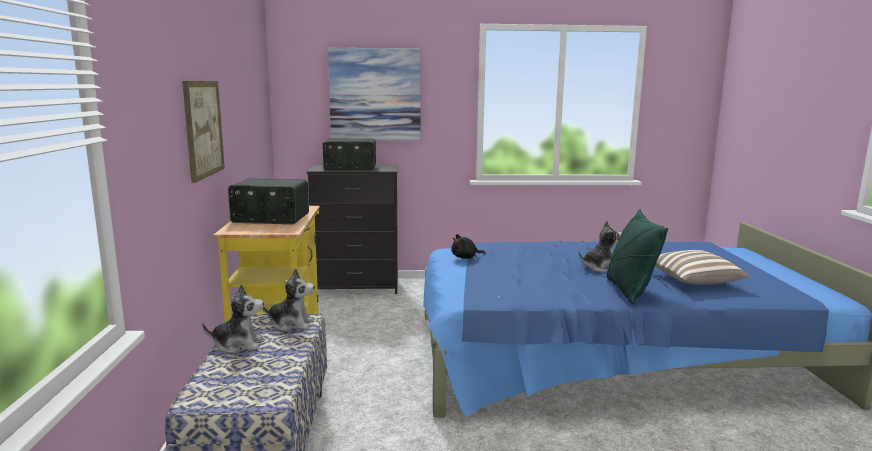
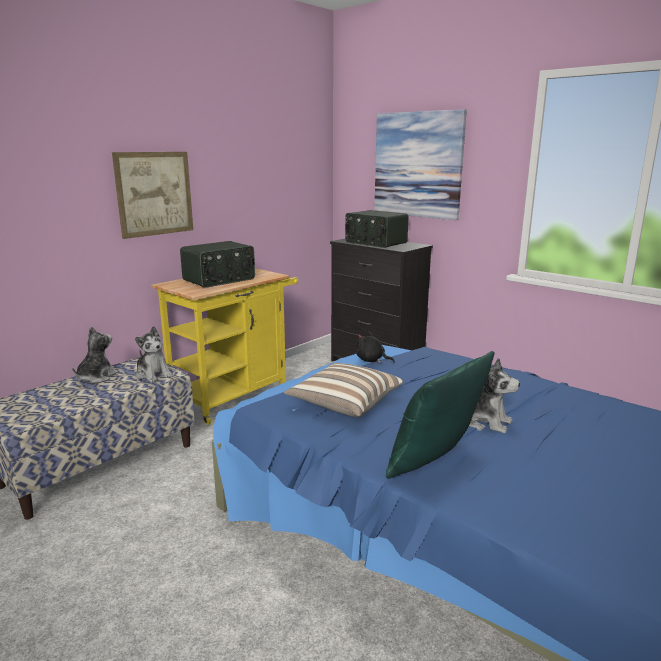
camera: 45 degrees right, 5 degrees up
plush toy [202,284,264,353] -> plush toy turned 105 degrees counterclockwise [72,326,118,384]
radio [228,178,309,224] -> radio turned 90 degrees counterclockwise [180,241,255,288]
pillow [655,250,749,284] -> pillow moved to [284,363,403,417]

